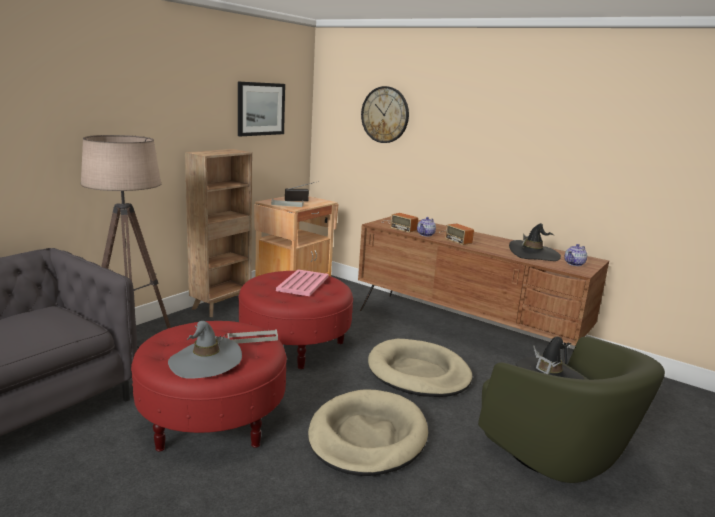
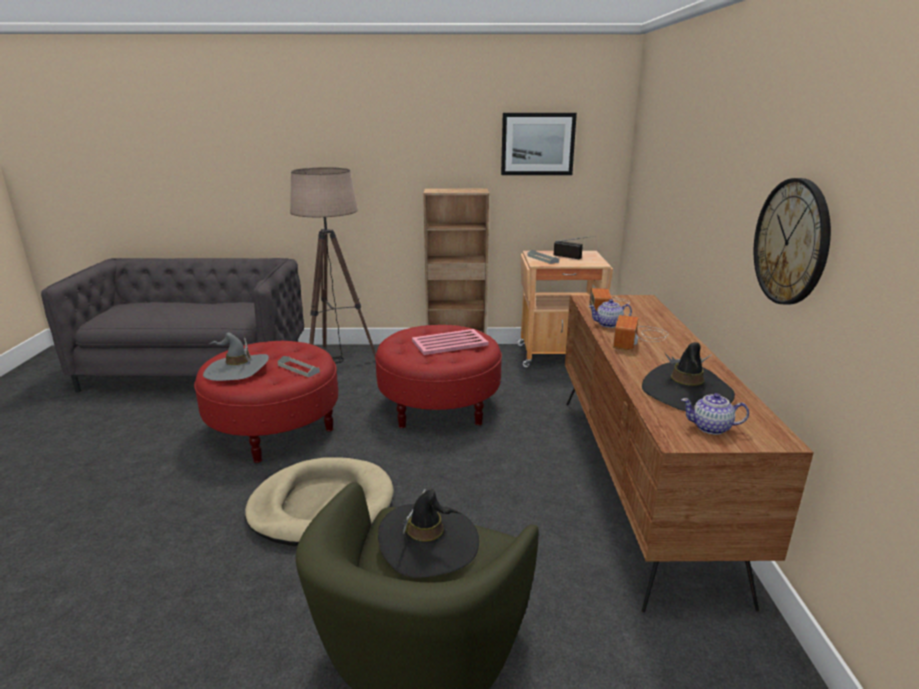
camera: 55 degrees right, 5 degrees up
wall clock [361,86,409,143] -> wall clock moved to [754,178,831,304]
beige dog bed [368,339,473,397] -> none

